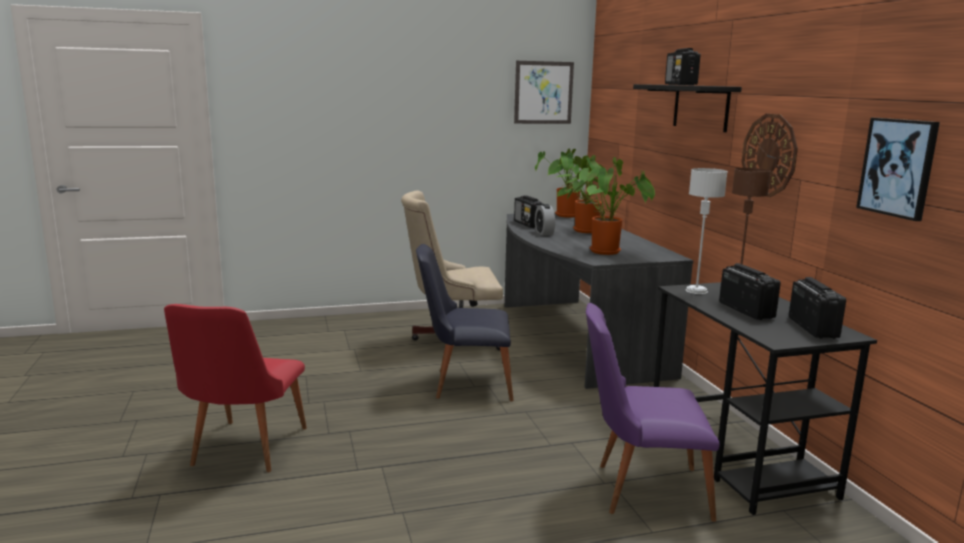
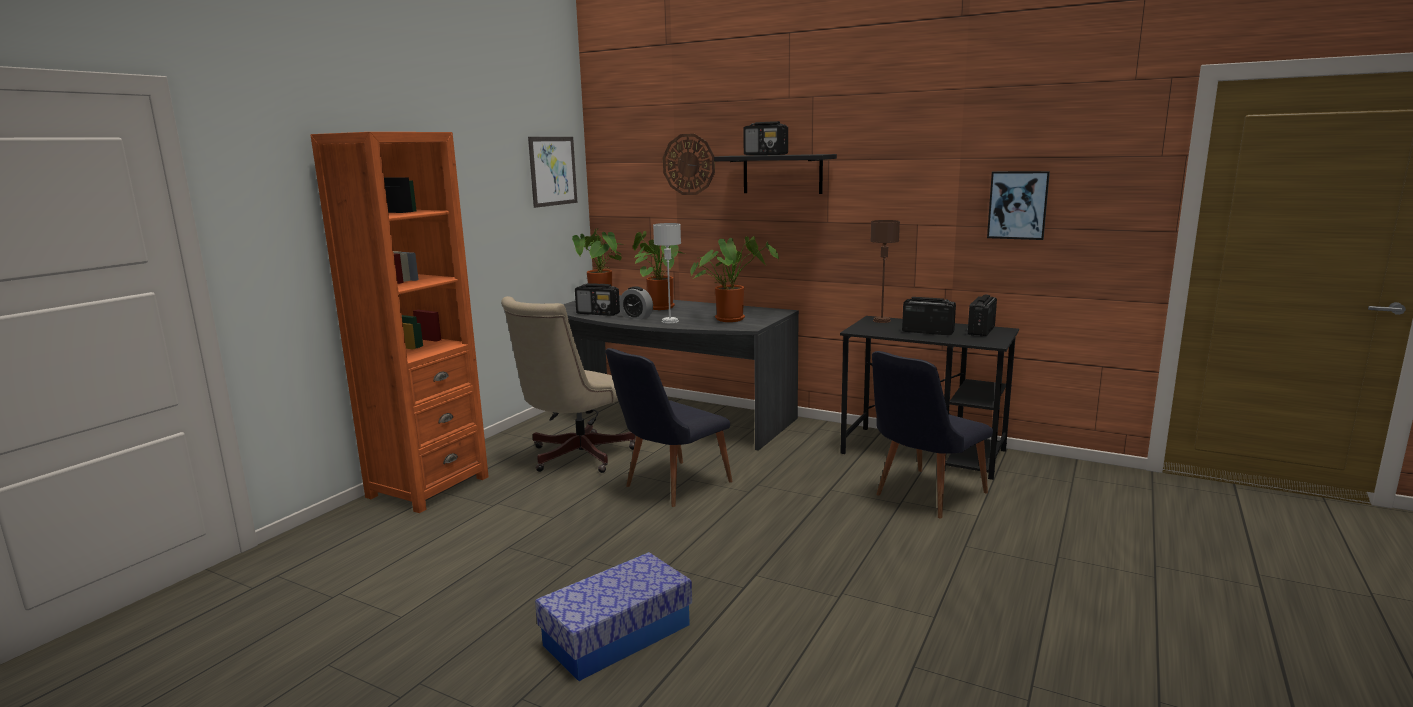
camera: 45 degrees left, 0 degrees up
red chair [164,304,307,472] -> storage box [535,552,692,681]
purple chair [586,303,719,522] -> black chair [872,351,993,519]
grey table lamp [685,168,728,294] -> grey table lamp moved to [653,223,681,323]
wall clock [742,114,798,197] -> wall clock moved to [663,134,715,195]
radio [789,277,846,339] -> radio turned 105 degrees counterclockwise [967,295,997,337]
none -> orange bookcase [311,132,489,513]

